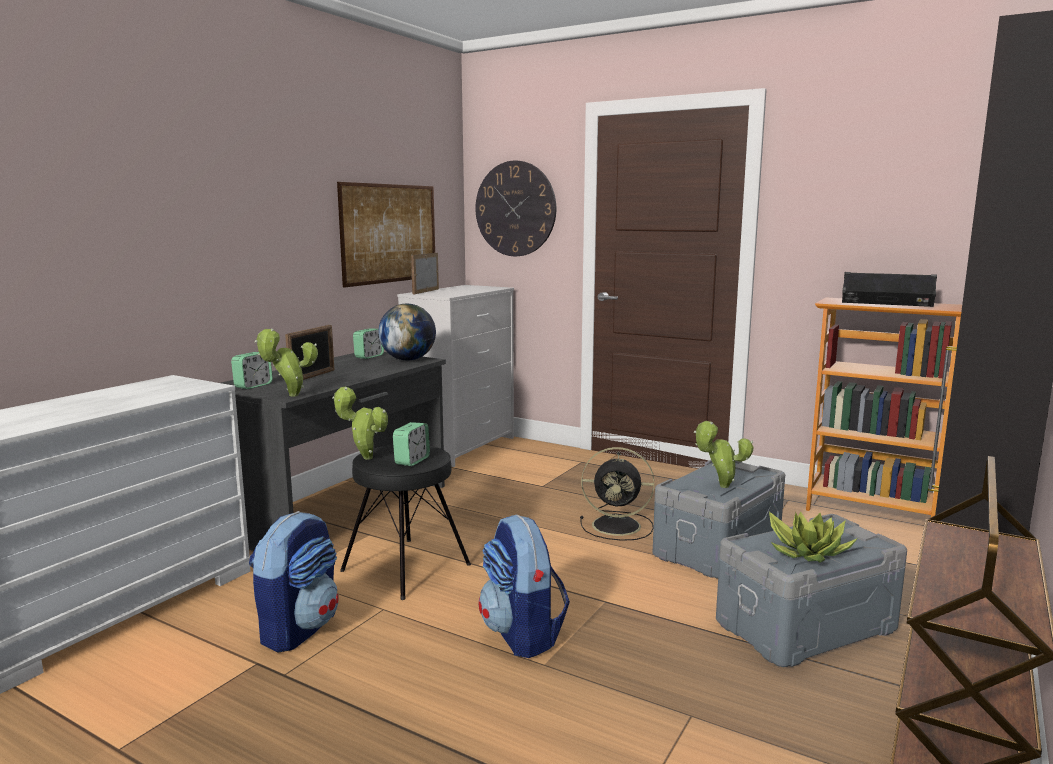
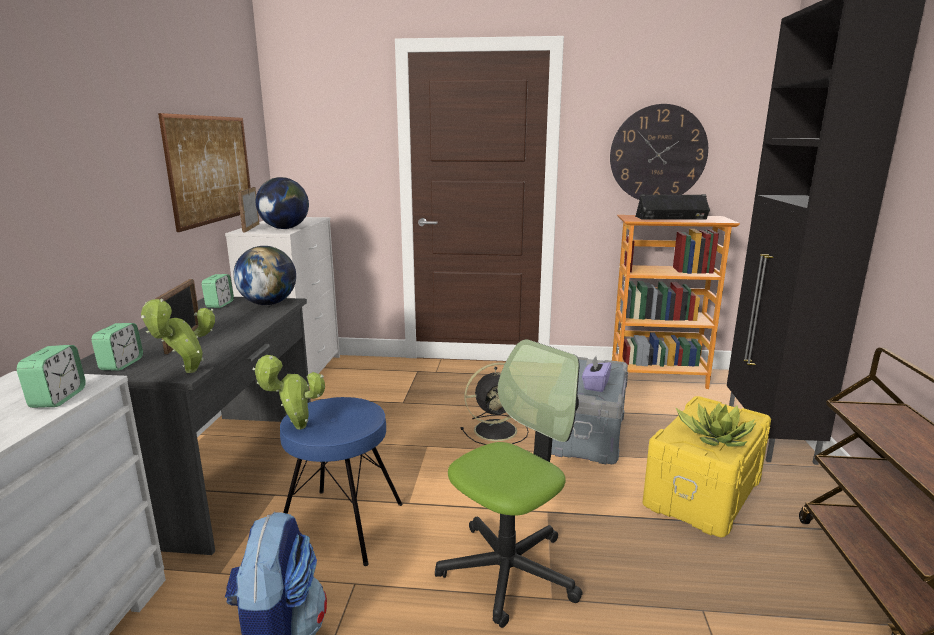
camera: 25 degrees left, 5 degrees up
black stool [340,445,471,600] -> blue stool [280,397,403,566]
alarm clock [393,422,430,466] -> alarm clock moved to [17,345,86,408]
wall clock [475,161,556,256] -> wall clock moved to [610,104,708,200]
backpack [479,515,570,658] -> office chair [435,339,583,628]
potted plant [694,421,753,488] -> purple tissue box [582,356,612,392]
grey storage box [716,514,907,667] -> yellow storage box [643,396,771,537]
none -> globe [256,177,309,229]

